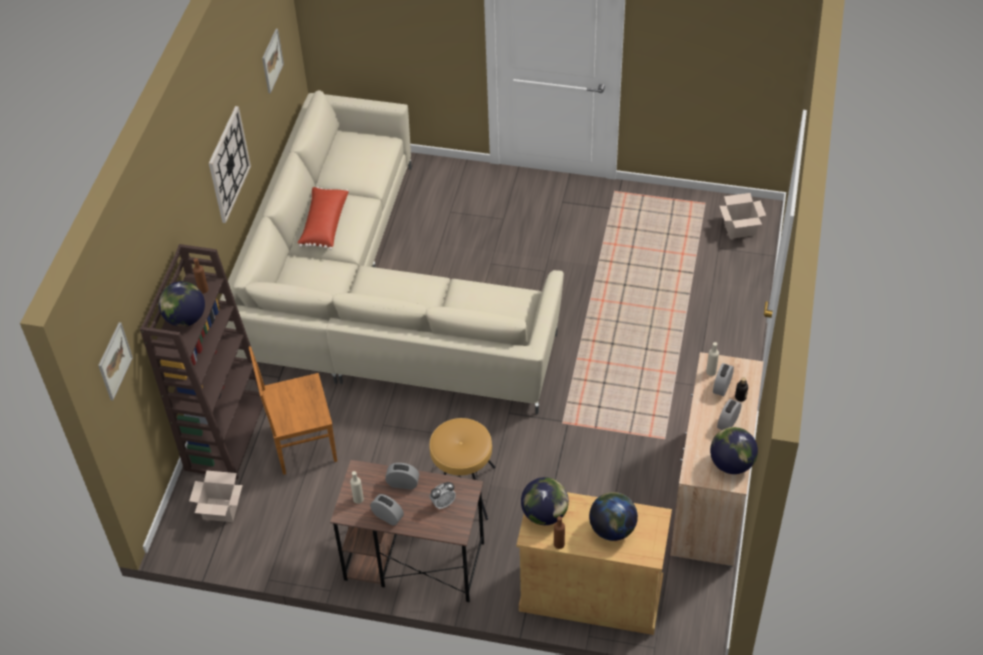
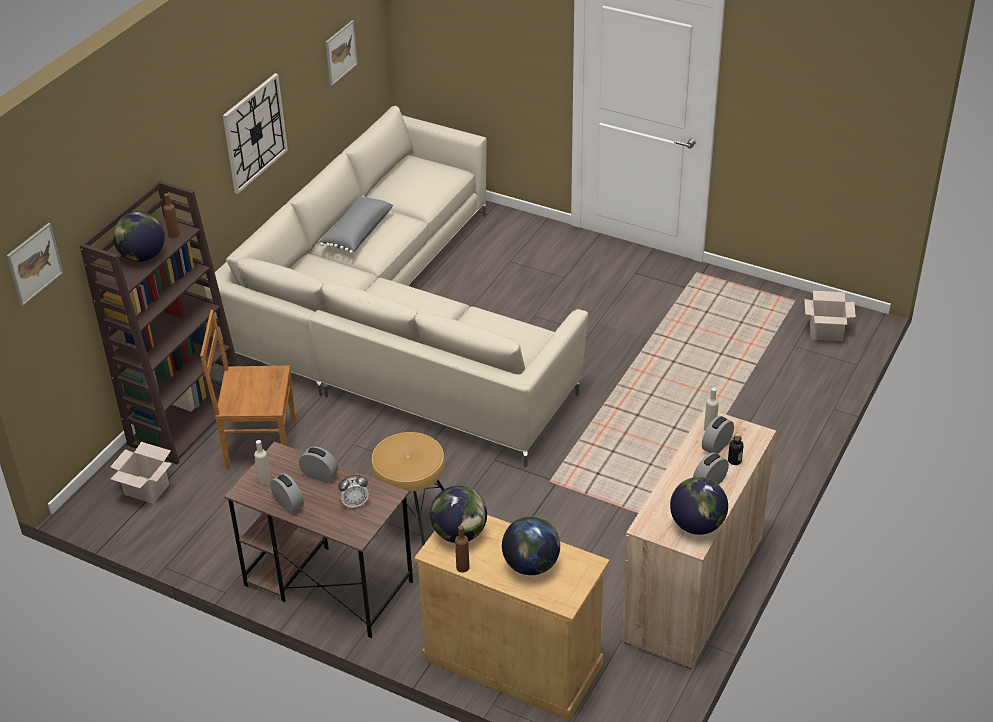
camera: 15 degrees right, 10 degrees down
red pillow [297,186,349,250] -> grey pillow [319,195,393,254]

